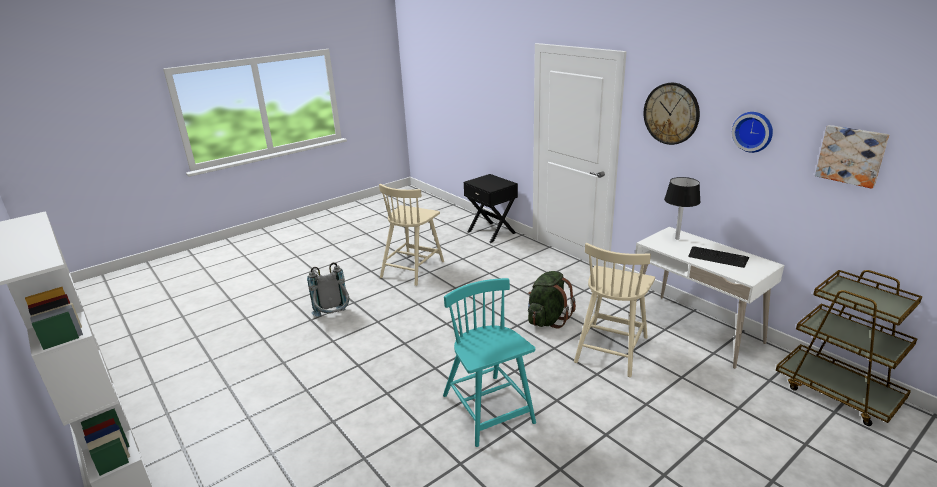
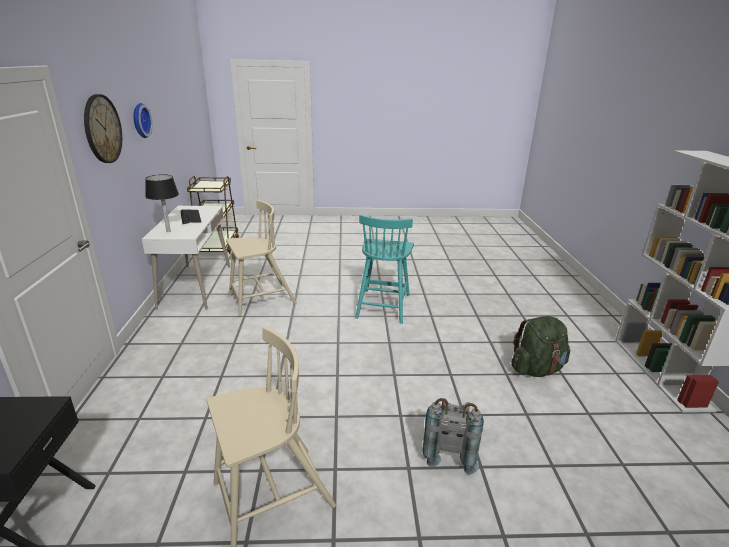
camera: 145 degrees left, 0 degrees up
green backpack [528,271,576,328] -> green backpack moved to [511,316,570,377]
picture [815,125,890,189] -> none

